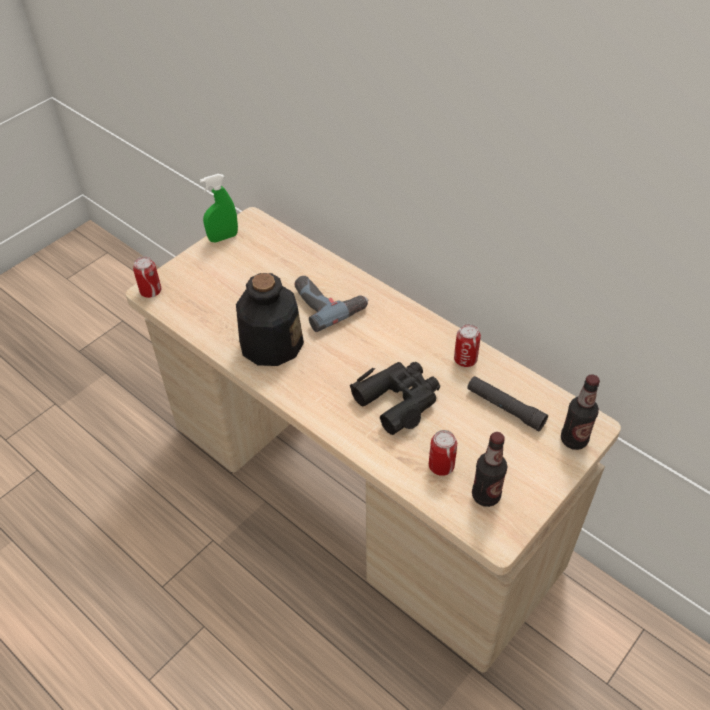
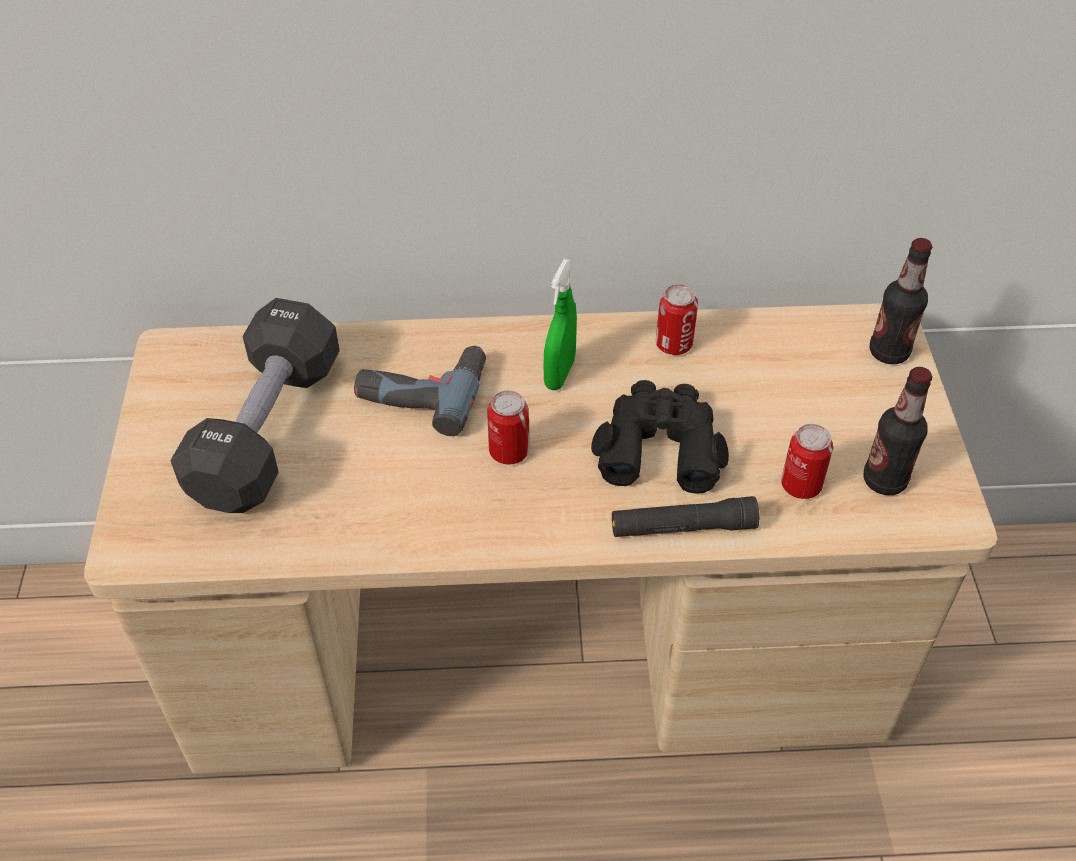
camera: 45 degrees left, 0 degrees up
can [133,256,161,298] -> can moved to [487,390,529,465]
green spray bottle [200,174,238,242] -> green spray bottle moved to [543,259,577,390]
bottle [236,273,304,366] -> none
black flashlight [467,376,548,431] -> black flashlight moved to [612,496,760,537]
none -> black dumbbell [171,298,340,513]

